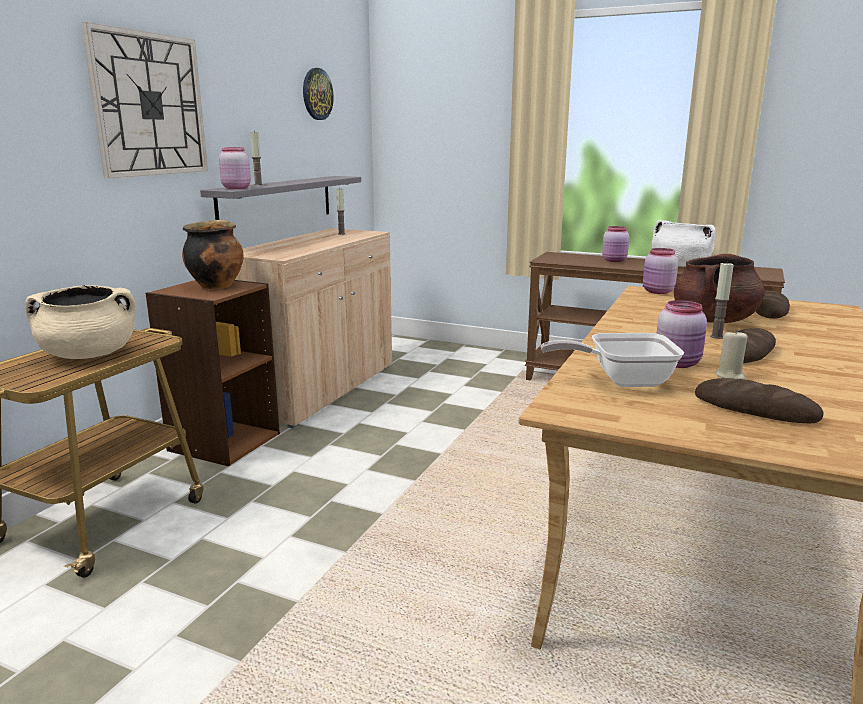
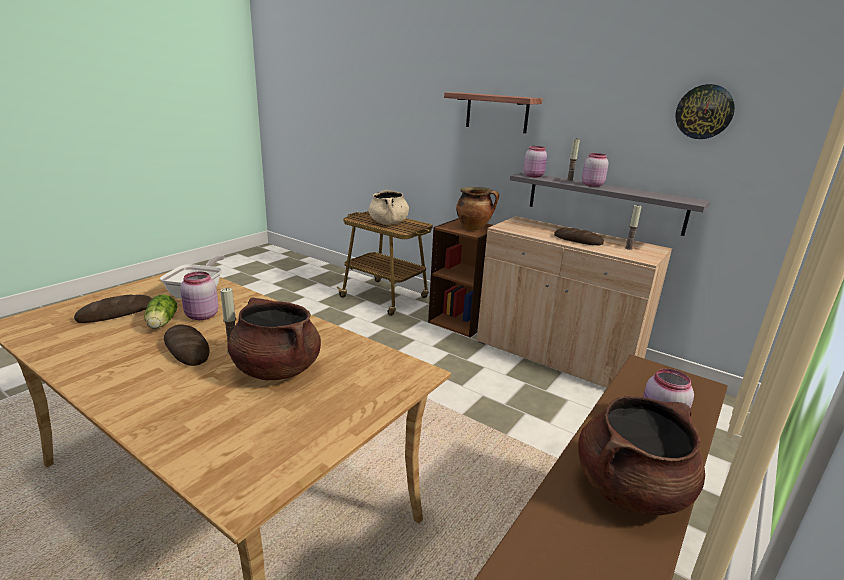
camera: 100 degrees right, 5 degrees up
wall clock [81,22,208,178] -> shelf [444,92,543,133]
pink jar [643,248,678,294] -> pink jar moved to [582,153,609,187]
white cooking pot [652,220,716,267] -> brown cooking pot [578,396,705,516]
beige candle [716,330,747,380] -> lettuce [144,295,177,329]
bread [755,291,790,319] -> bread moved to [554,228,604,246]

